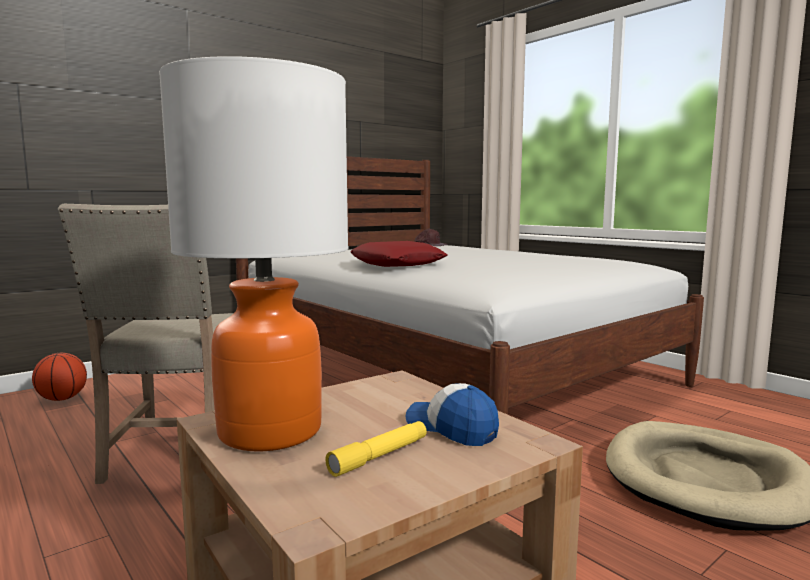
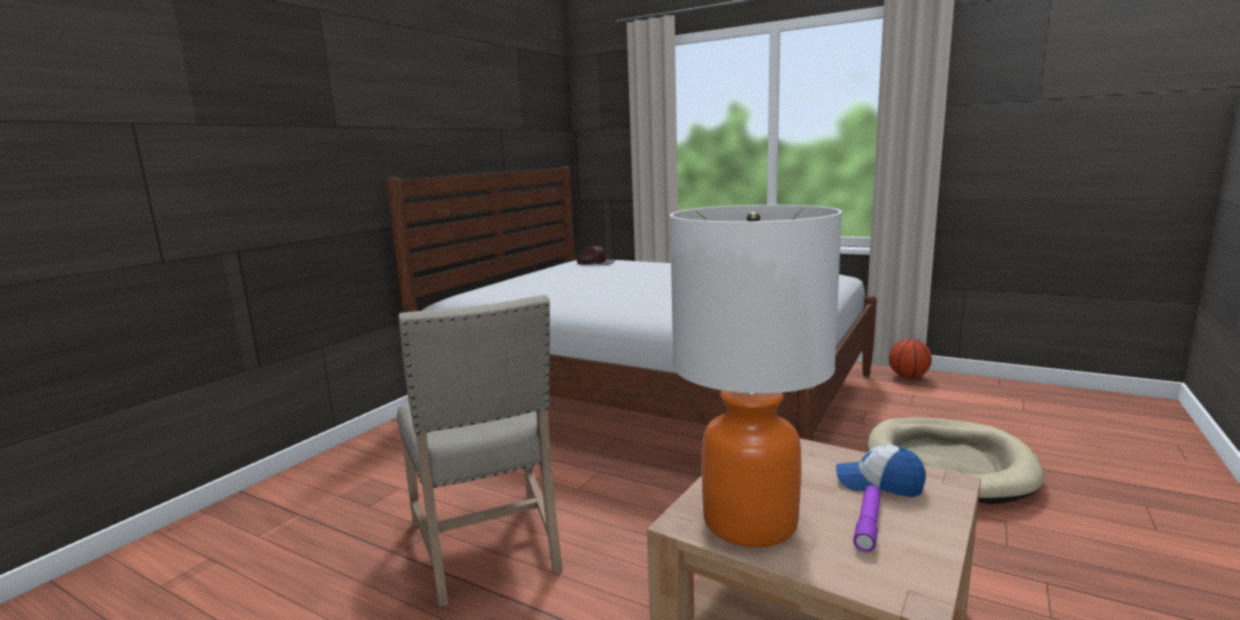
camera: 20 degrees left, 5 degrees up
basketball [32,353,87,401] -> basketball moved to [889,339,932,378]
yellow flashlight [325,421,427,477] -> purple flashlight [853,485,880,552]
red pillow [350,241,448,267] -> none

